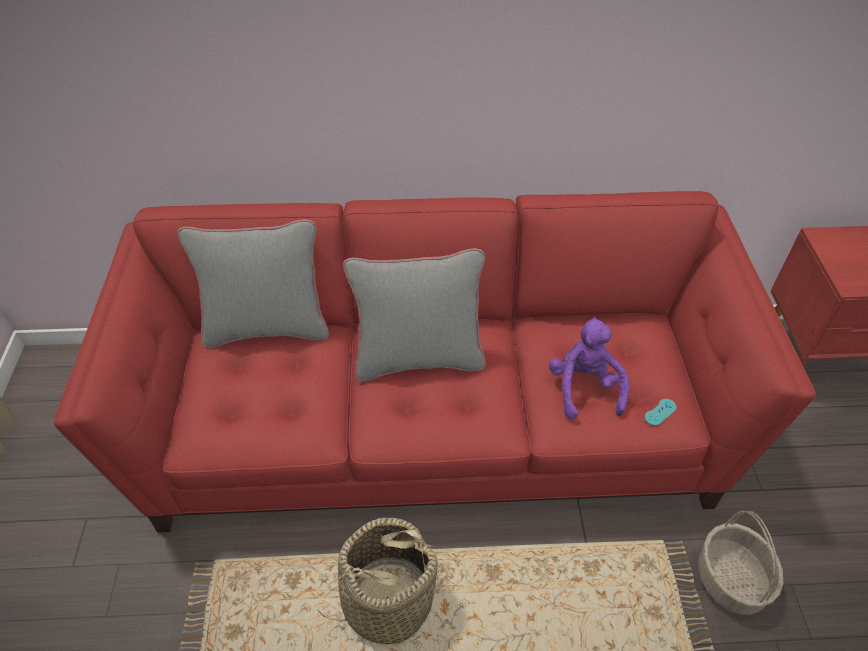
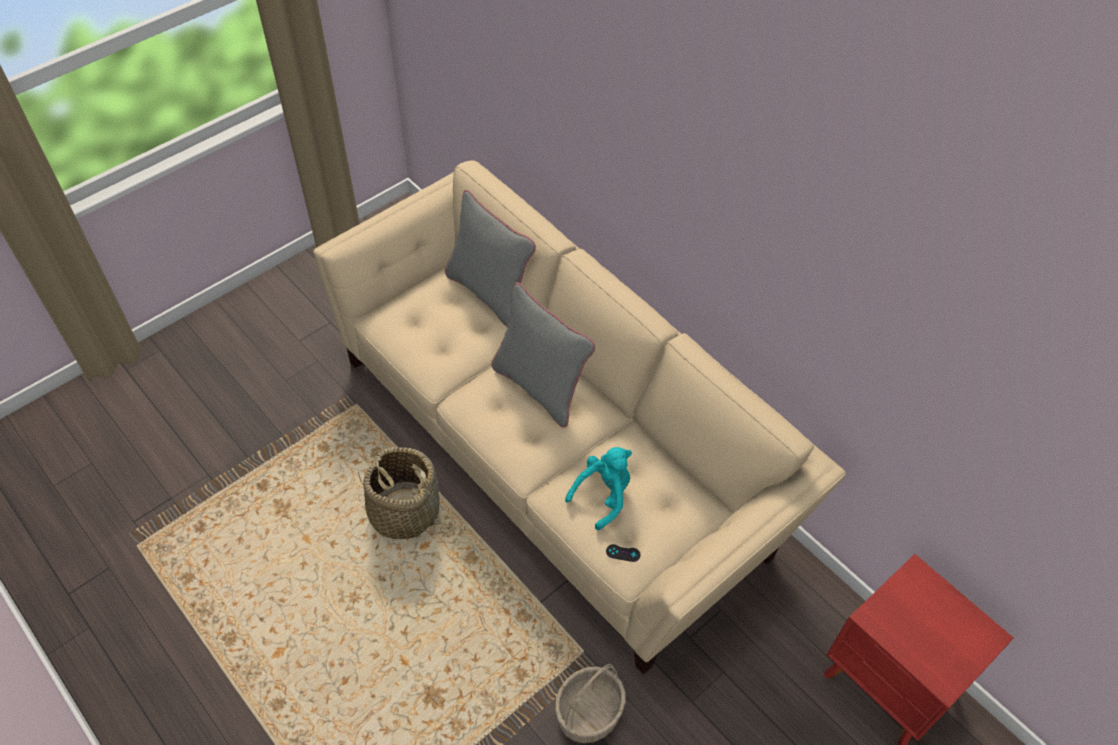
camera: 50 degrees right, 5 degrees up
red sofa [54,191,816,533] -> beige sofa [313,161,846,674]
purple plush toy [549,317,629,419] -> turquoise plush toy [565,447,632,530]
turquoise game controller [645,399,677,426] -> black game controller [606,544,641,562]

